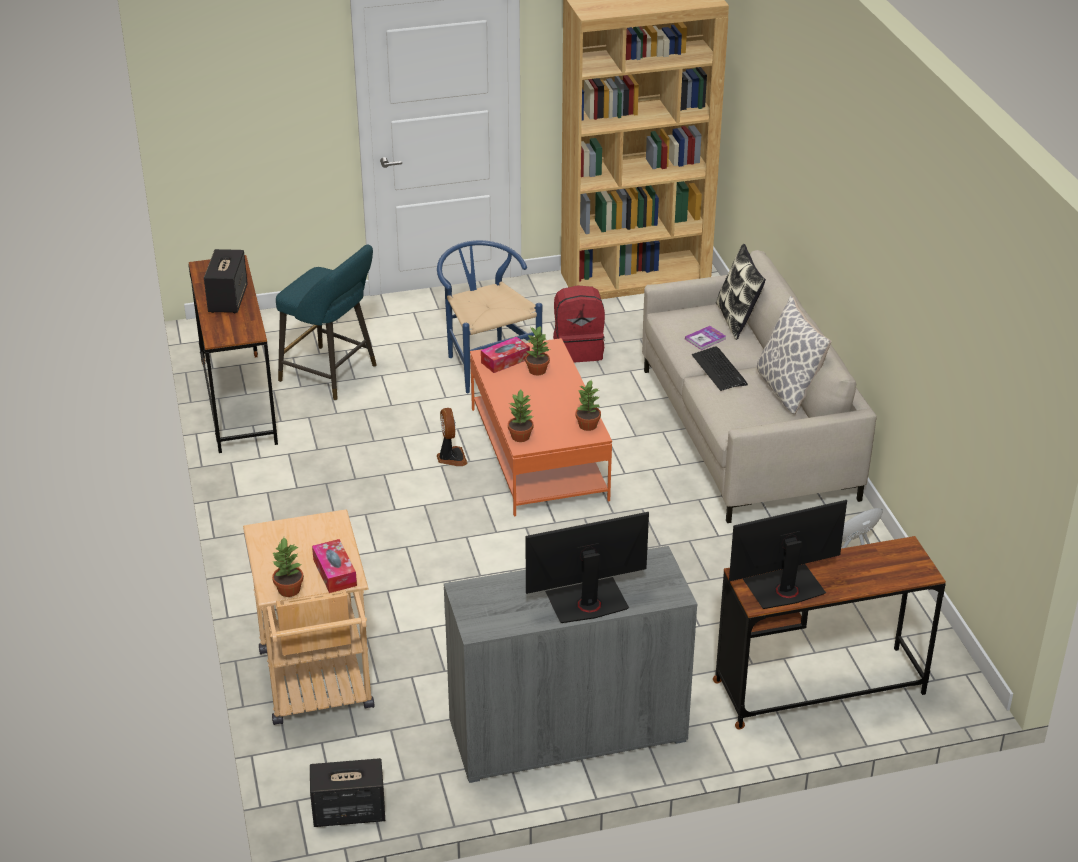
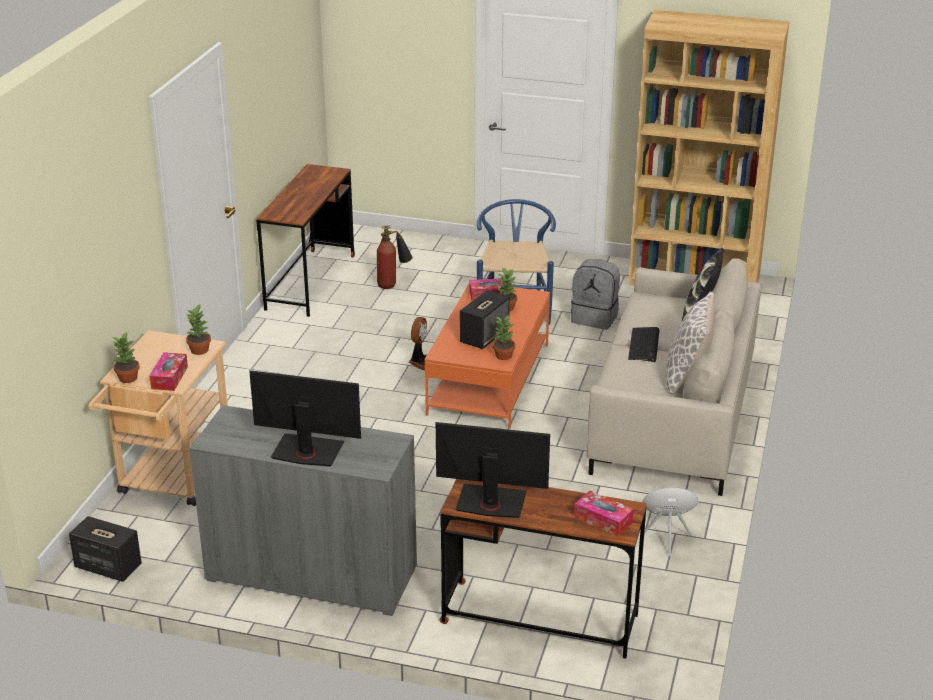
camera: 30 degrees right, 5 degrees down
speaker [204,249,248,313] -> speaker moved to [460,290,510,349]
turquoise stool [276,245,377,401] -> fire extinguisher [377,225,413,289]
potted plant [508,390,534,442] -> potted plant moved to [186,305,211,355]
red backpack [553,285,605,363] -> grey backpack [571,259,620,330]
book [685,326,726,350] -> none
none -> tissue box [574,490,634,537]

